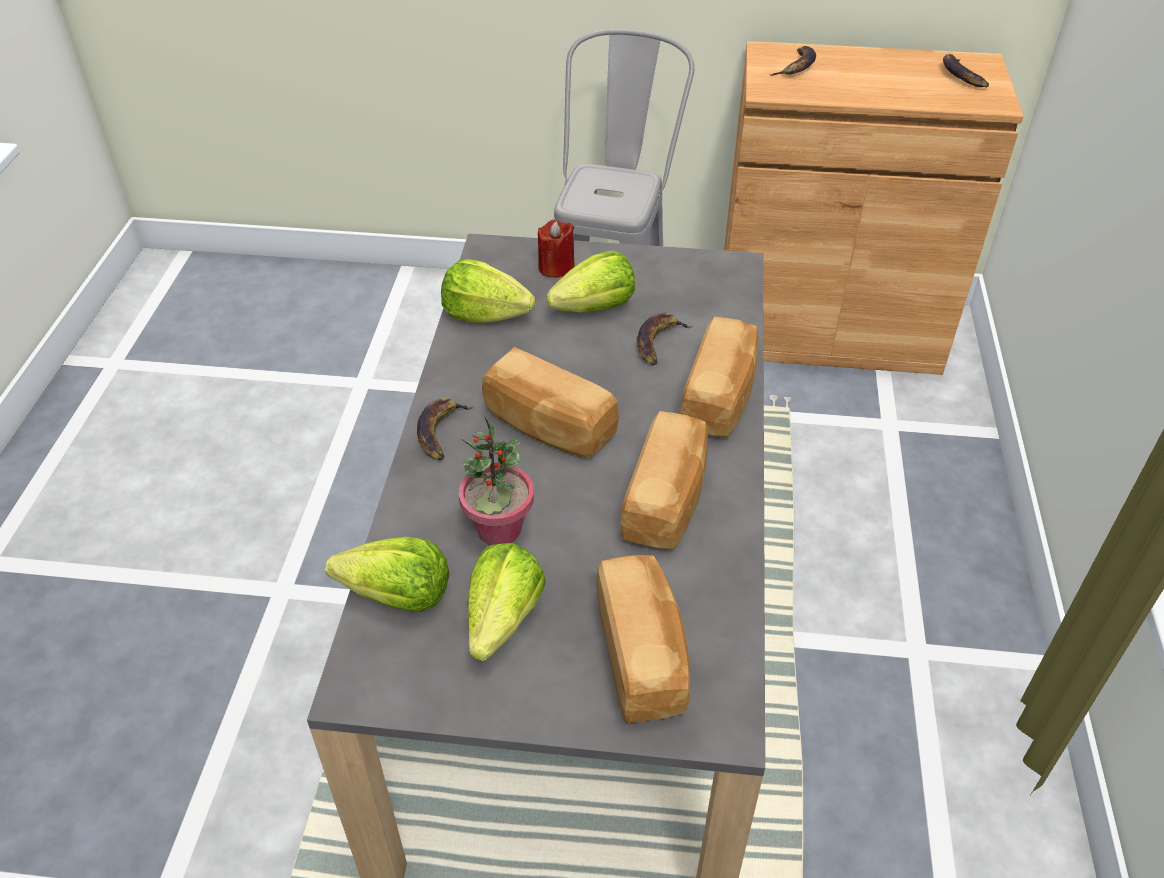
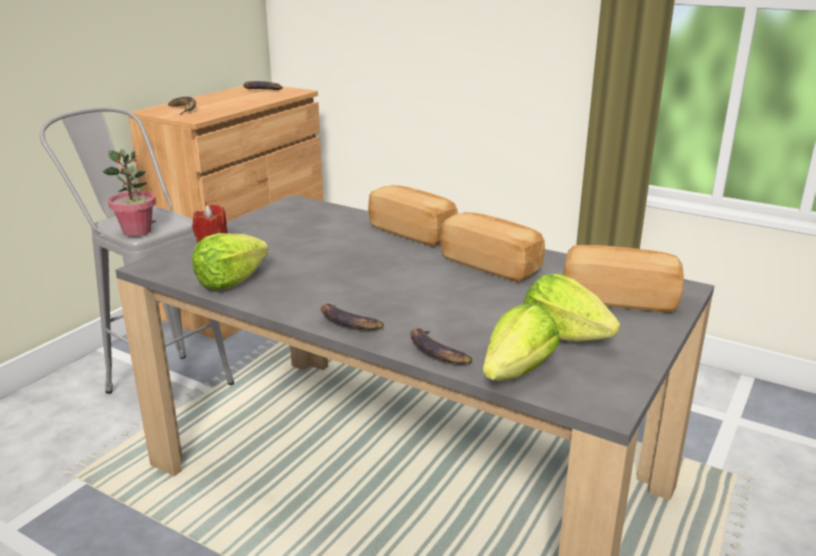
camera: 65 degrees left, 20 degrees down
potted plant [459,415,534,545] -> potted plant moved to [103,149,156,237]
bread [482,347,619,458] -> none
lettuce [546,251,635,312] -> none
banana [637,313,692,365] -> banana moved to [410,328,473,364]

